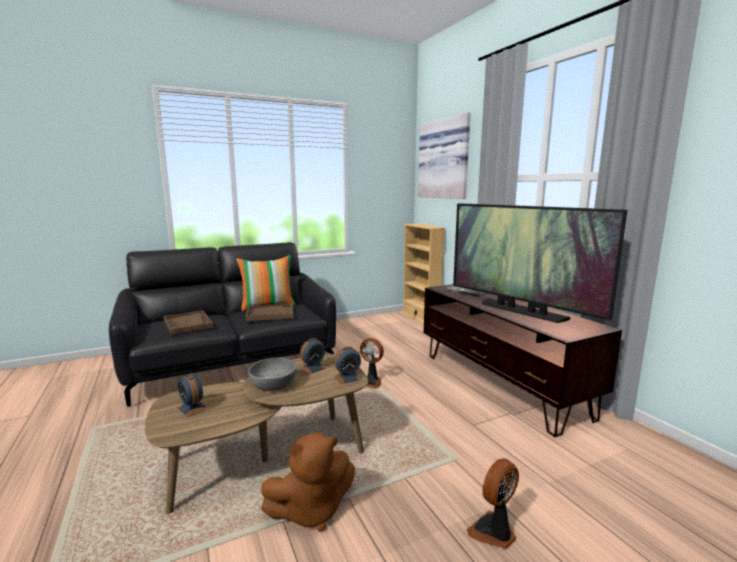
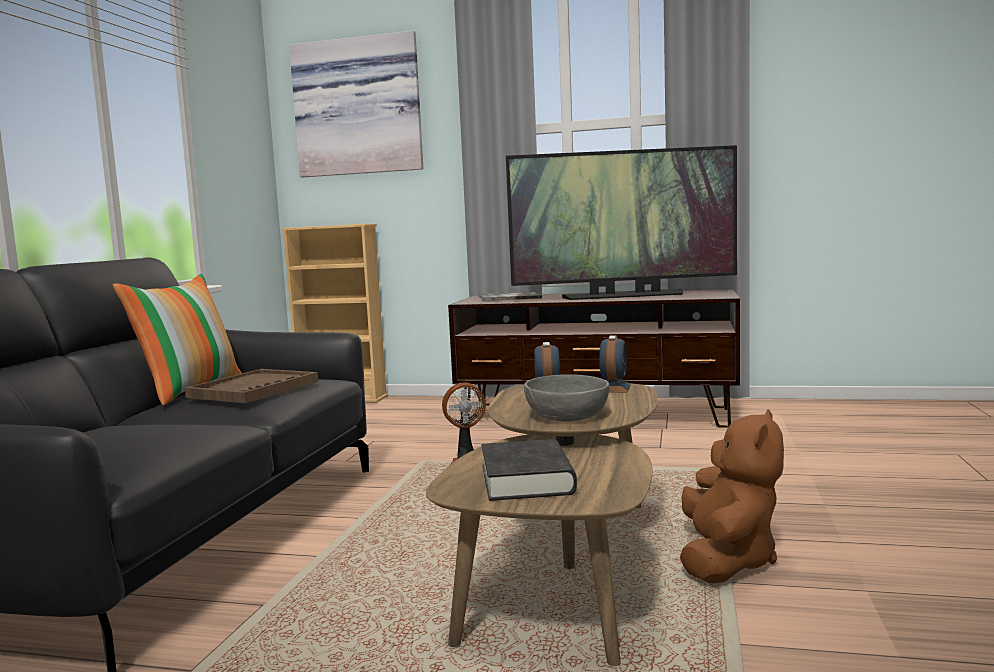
camera: 50 degrees left, 5 degrees down
brown tray [164,310,213,335] -> none
alarm clock [178,374,208,417] -> black book [481,439,577,501]
fan [467,458,519,549] -> none

